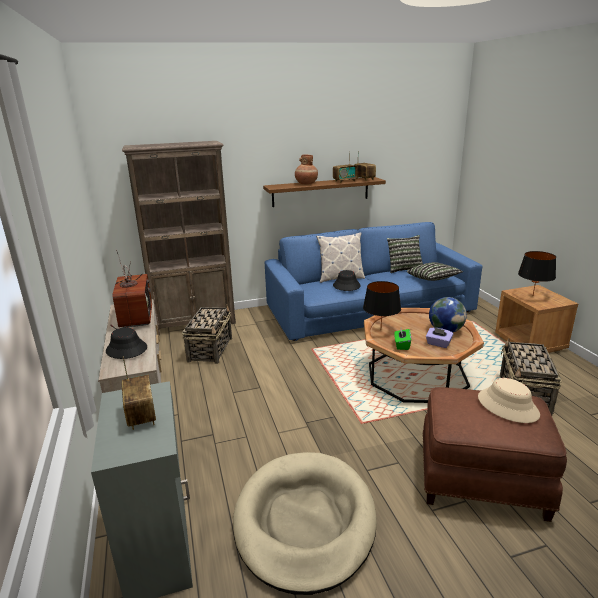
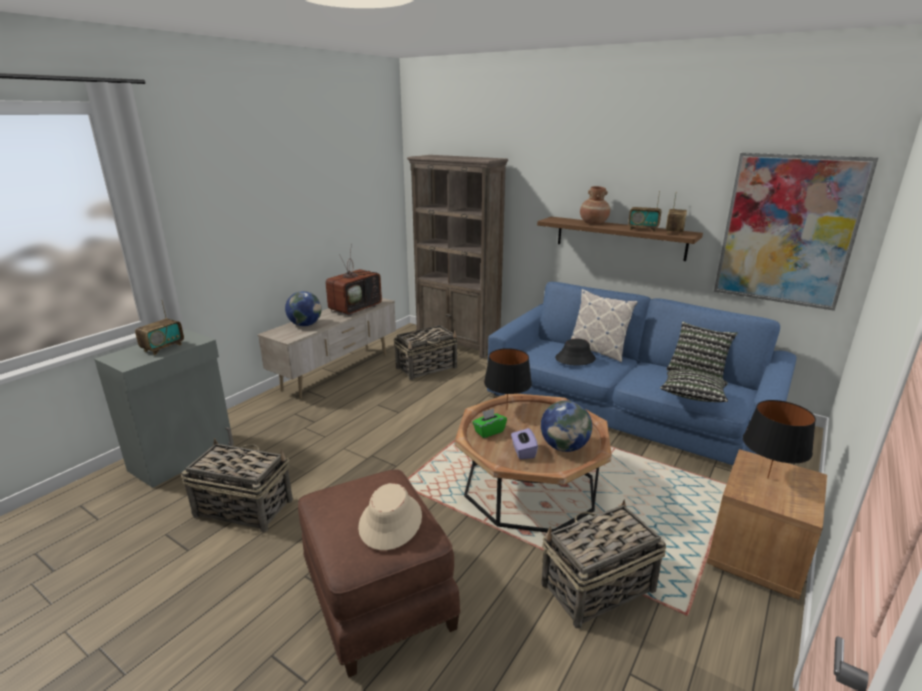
camera: 50 degrees right, 0 degrees up
black hat [106,327,147,359] -> globe [285,291,322,326]
beige dog bed [233,452,377,595] -> basket [181,438,293,532]
none -> picture [714,153,878,311]

